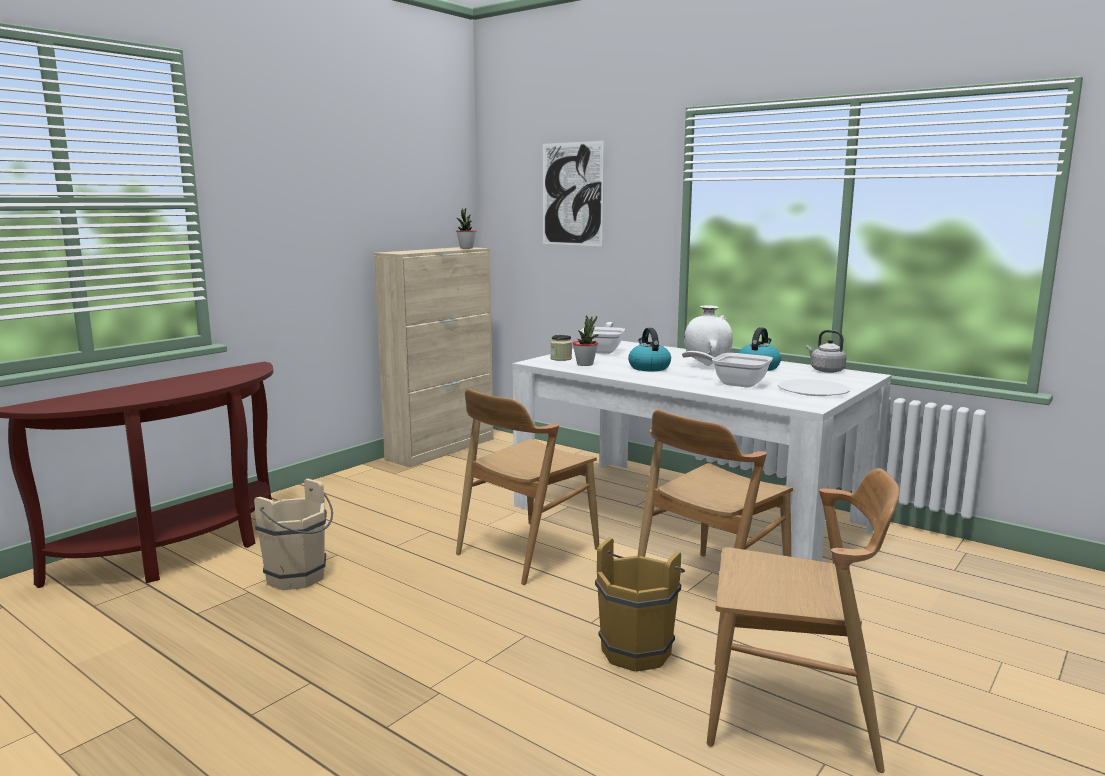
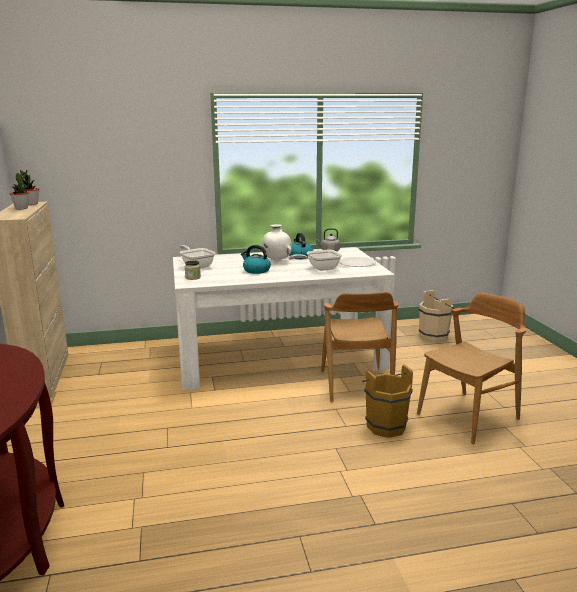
camera: 50 degrees left, 5 degrees up
beige bucket [254,479,333,590] -> beige bucket moved to [418,290,455,343]
brown chair [456,389,599,585] -> none
picture [543,141,604,246] -> none
potted plant [573,315,599,366] -> potted plant moved to [9,172,29,209]

